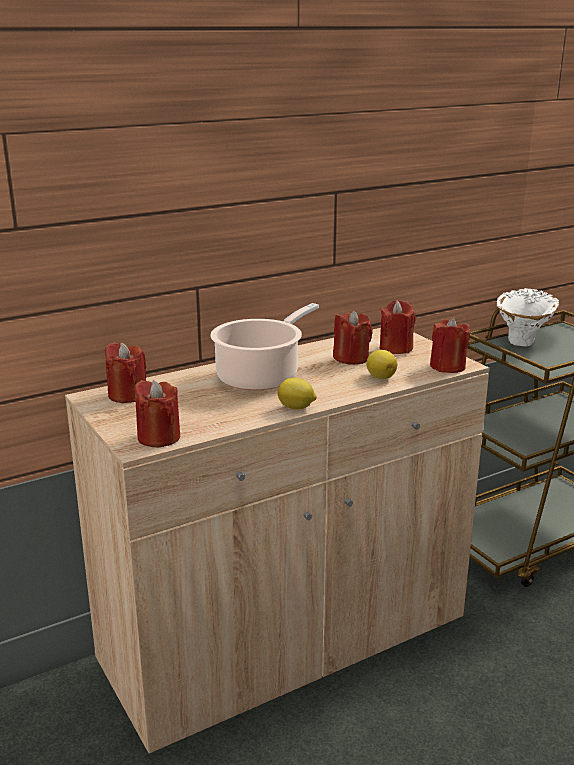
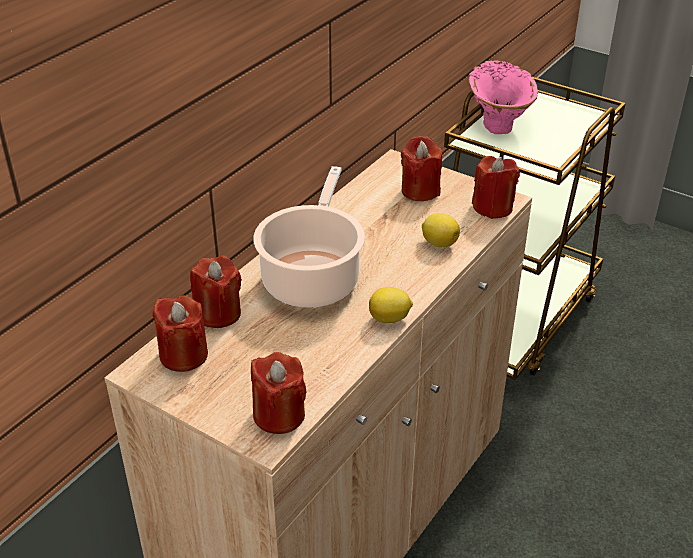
camera: 25 degrees left, 15 degrees up
red candle [333,310,373,365] -> red candle moved to [190,255,242,328]
white vase [496,288,560,346] -> pink vase [469,61,538,134]

